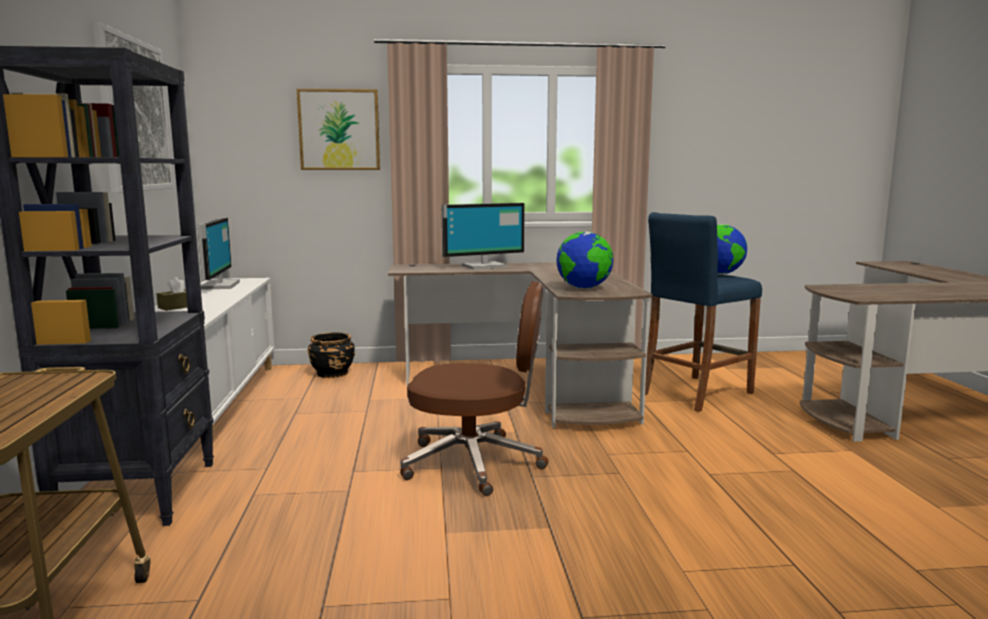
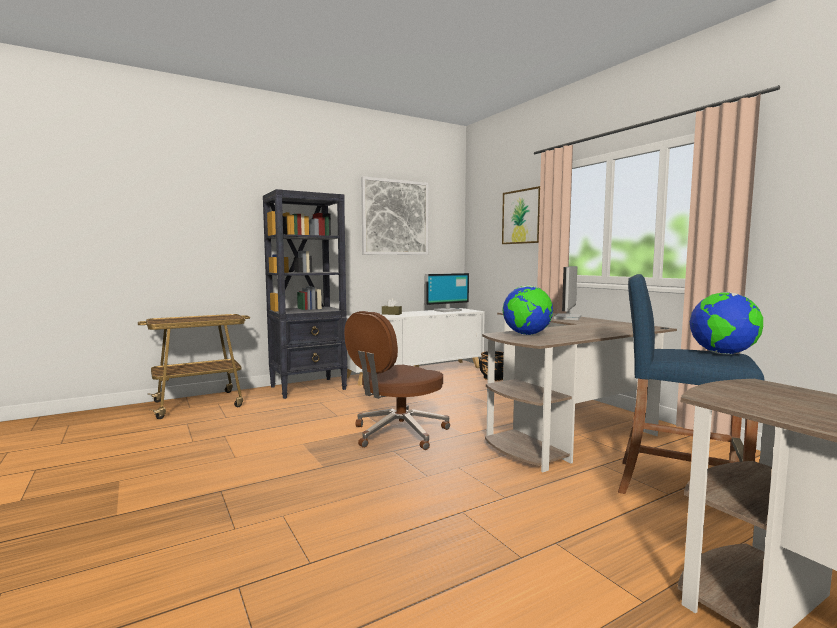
camera: 65 degrees right, 5 degrees down
brown office chair [400,281,549,496] -> brown office chair turned 60 degrees clockwise [344,311,450,450]
monitor [442,203,525,270] -> monitor turned 75 degrees clockwise [554,266,581,320]

